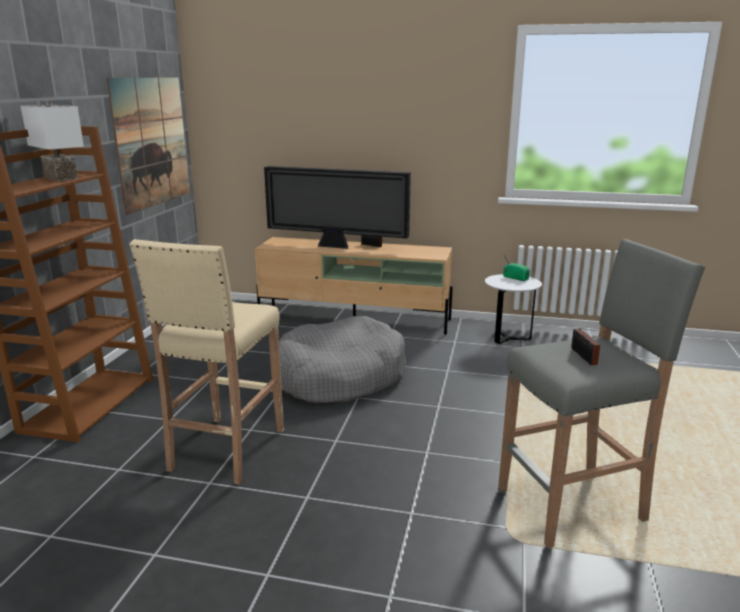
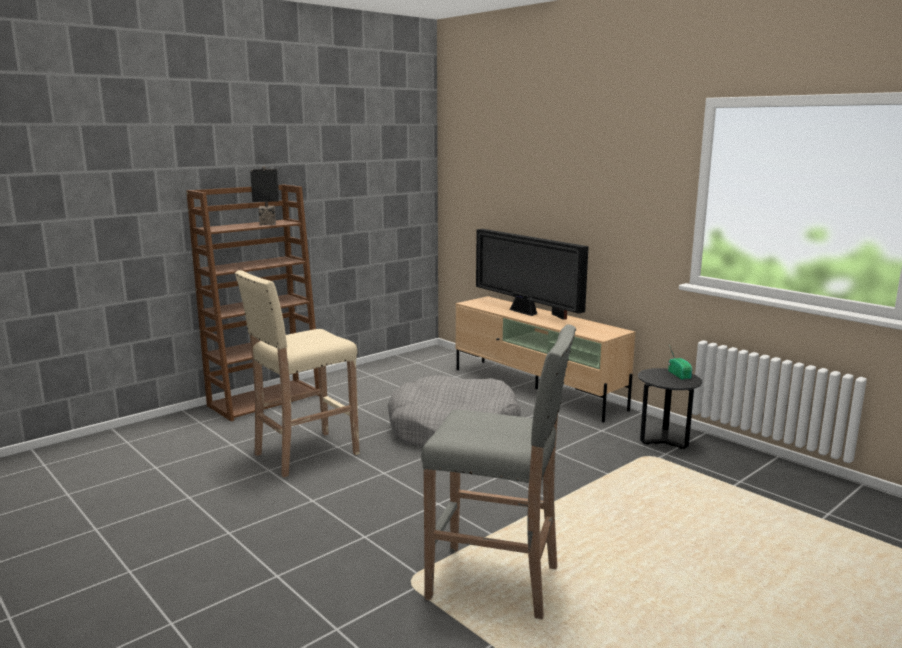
camera: 35 degrees right, 5 degrees down
white table lamp [21,100,84,181] -> black table lamp [250,166,279,225]
picture [107,77,190,215] -> none
white side table [485,274,542,344] -> black side table [638,368,702,449]
radio [571,328,604,365] -> none

